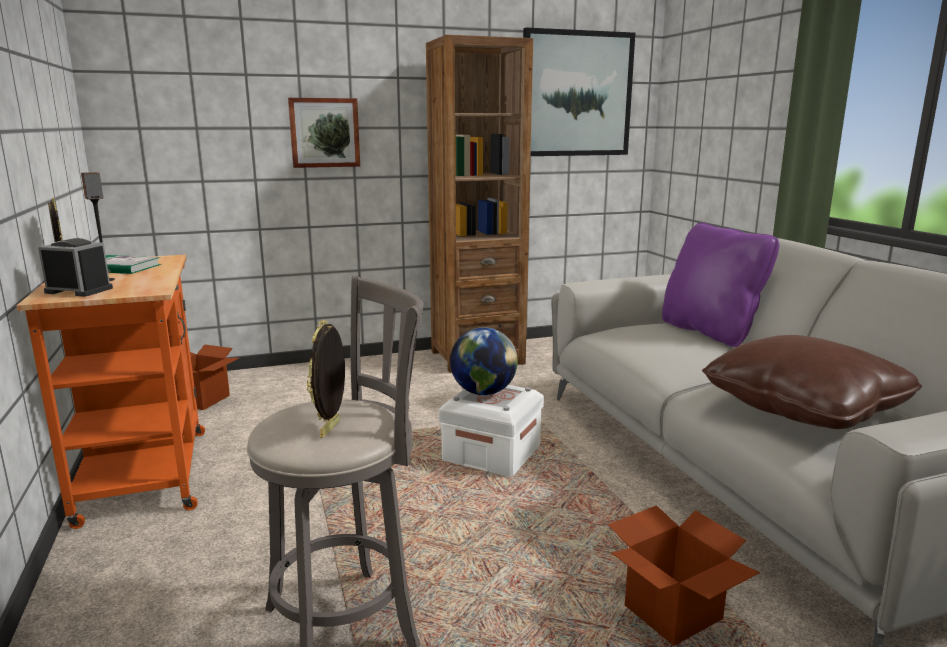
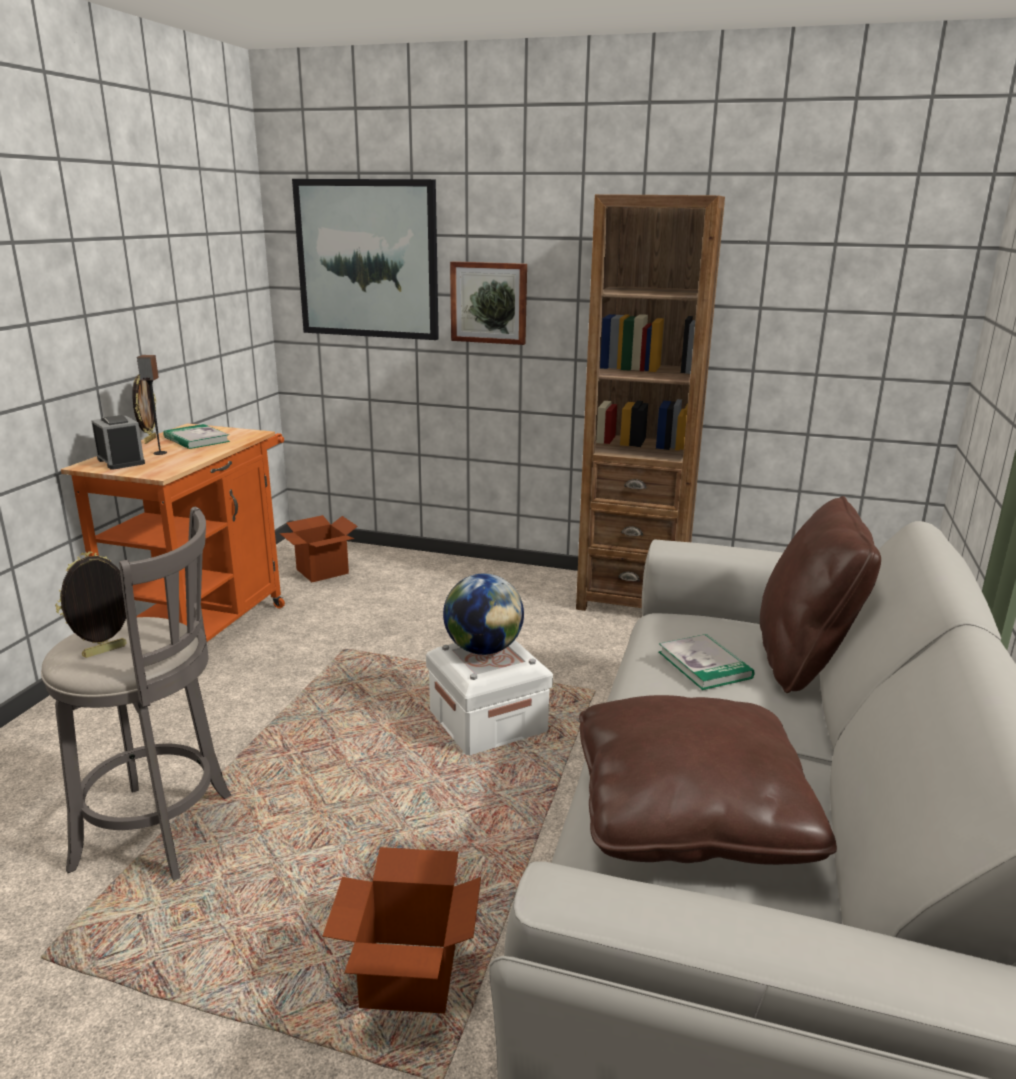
camera: 35 degrees right, 5 degrees up
picture [523,28,635,156] -> picture moved to [292,179,439,340]
purple pillow [662,223,779,347] -> brown pillow [760,496,881,693]
none -> book [659,634,754,690]

